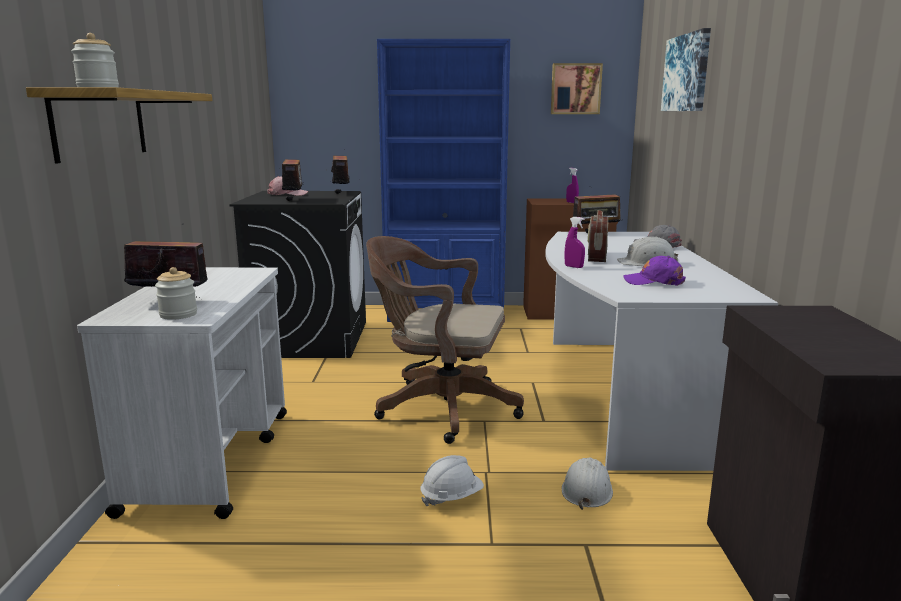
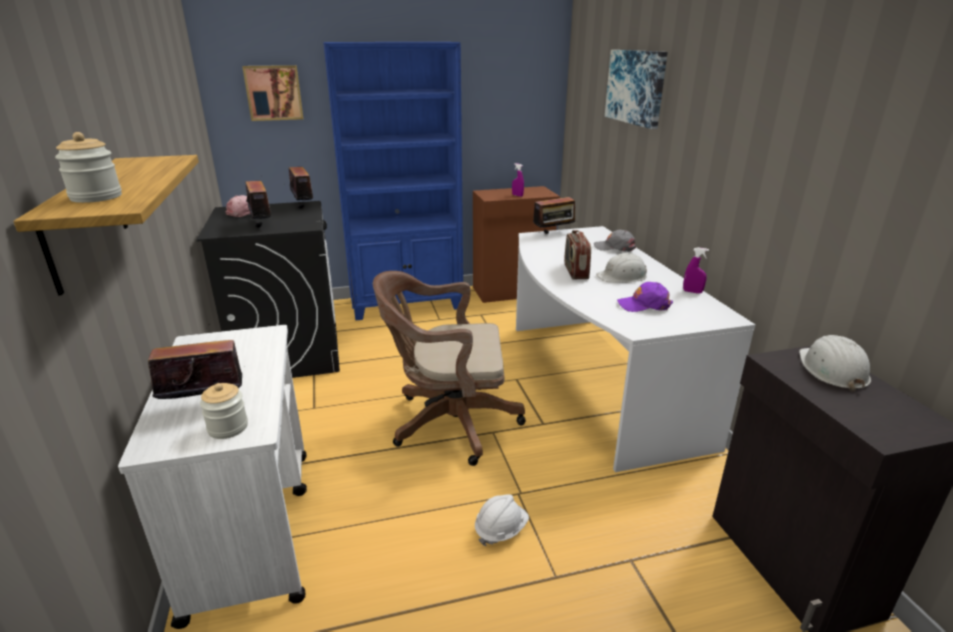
camera: 15 degrees left, 10 degrees up
picture [551,63,603,114] -> picture moved to [242,65,303,121]
white hard hat [562,458,613,510] -> white hard hat moved to [799,335,871,392]
purple spray bottle [564,217,585,268] -> purple spray bottle moved to [683,247,709,293]

